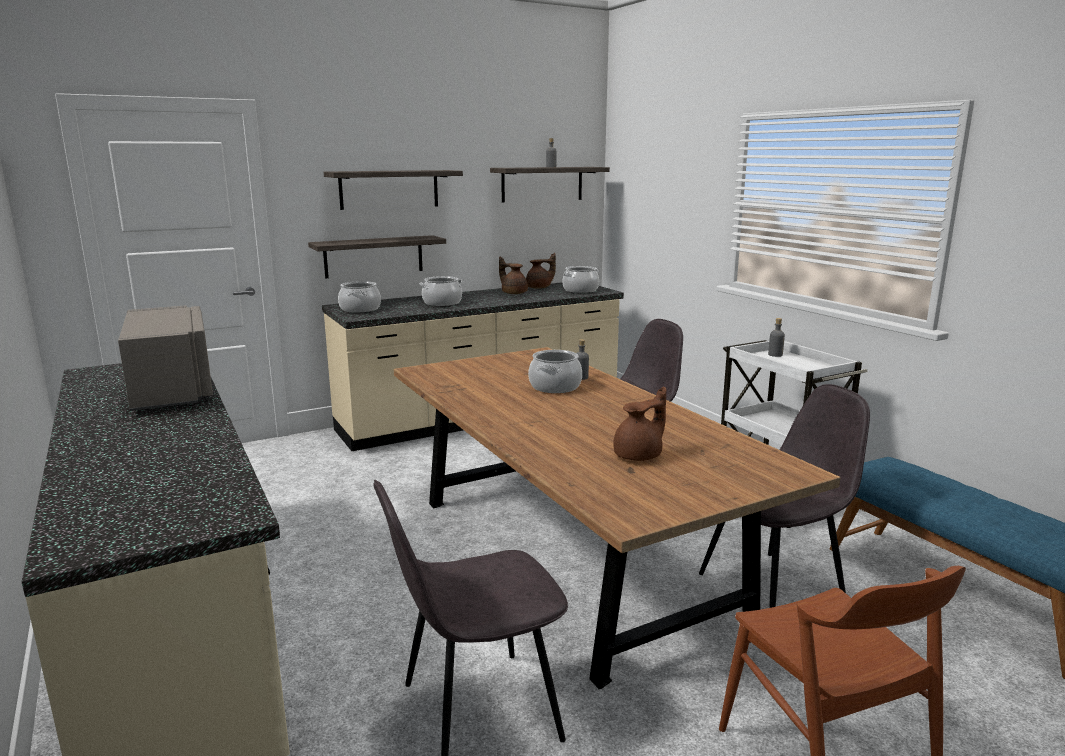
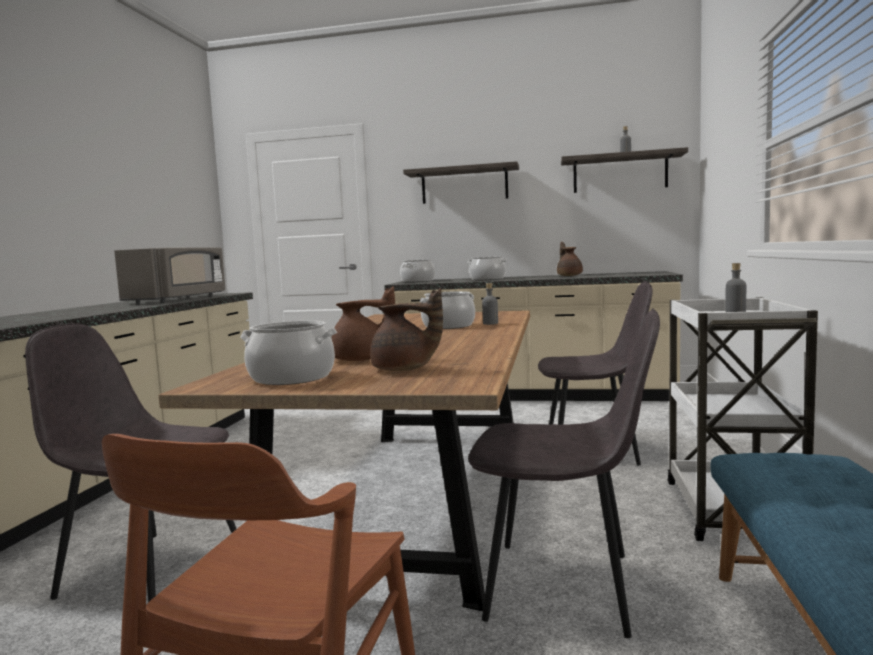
camera: 40 degrees right, 10 degrees down
shelf [308,235,446,279] -> none
brown teapot [526,253,556,289] -> brown teapot moved to [370,288,443,371]
cooking pot [562,266,599,293] -> cooking pot moved to [240,321,337,385]

